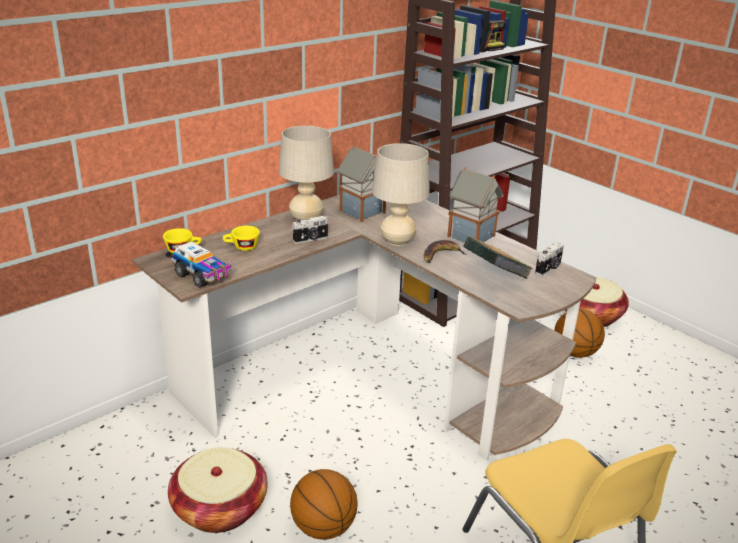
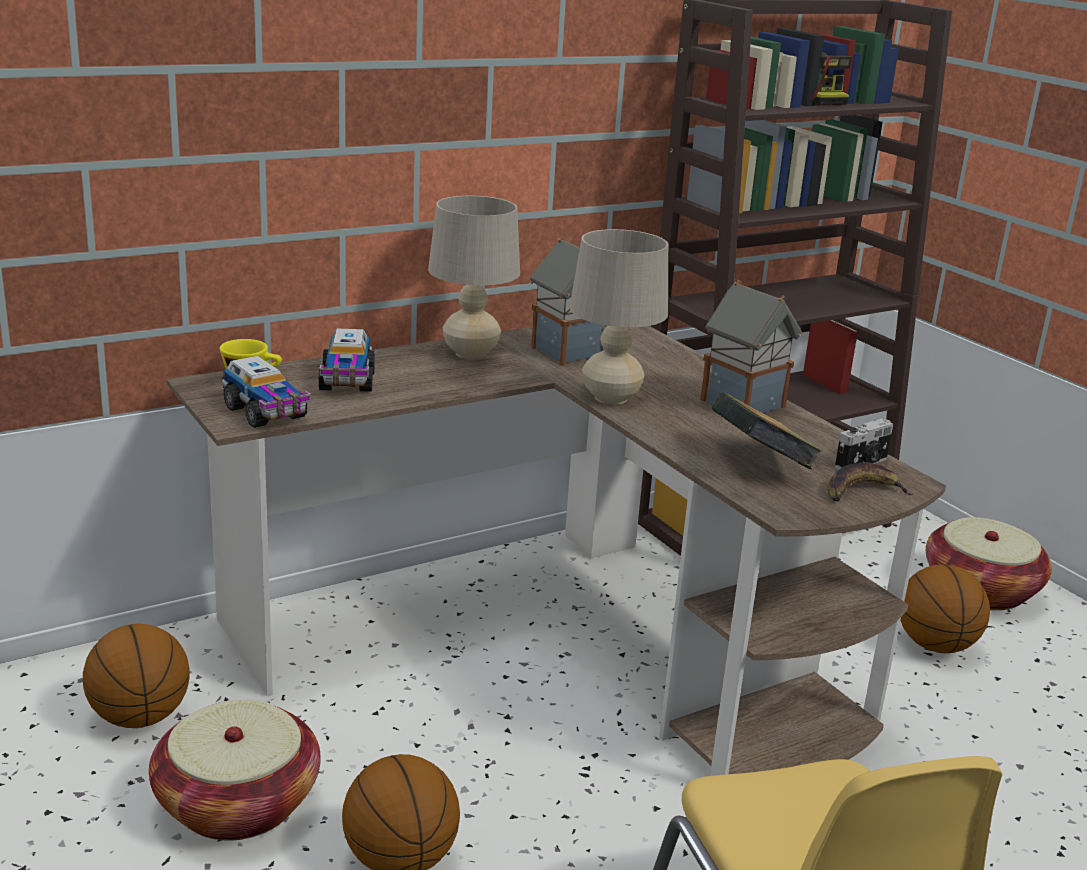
camera: 10 degrees right, 5 degrees down
yellow cup [223,226,260,251] -> toy truck [319,329,375,392]
camera [292,216,329,244] -> none
banana [424,240,467,263] -> banana moved to [827,463,913,501]
none -> basketball [83,624,190,728]

